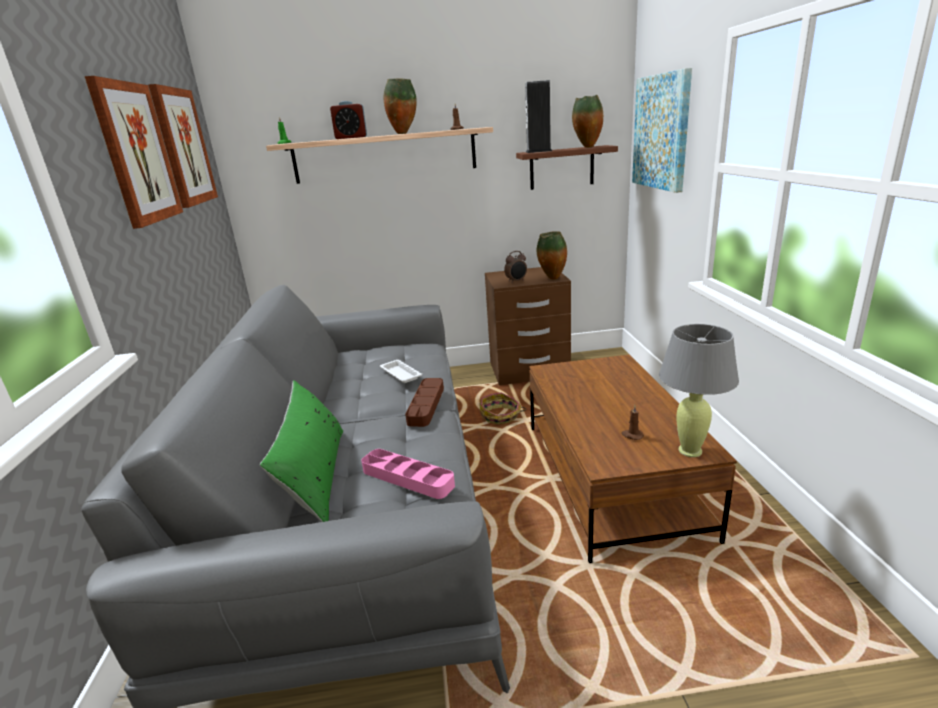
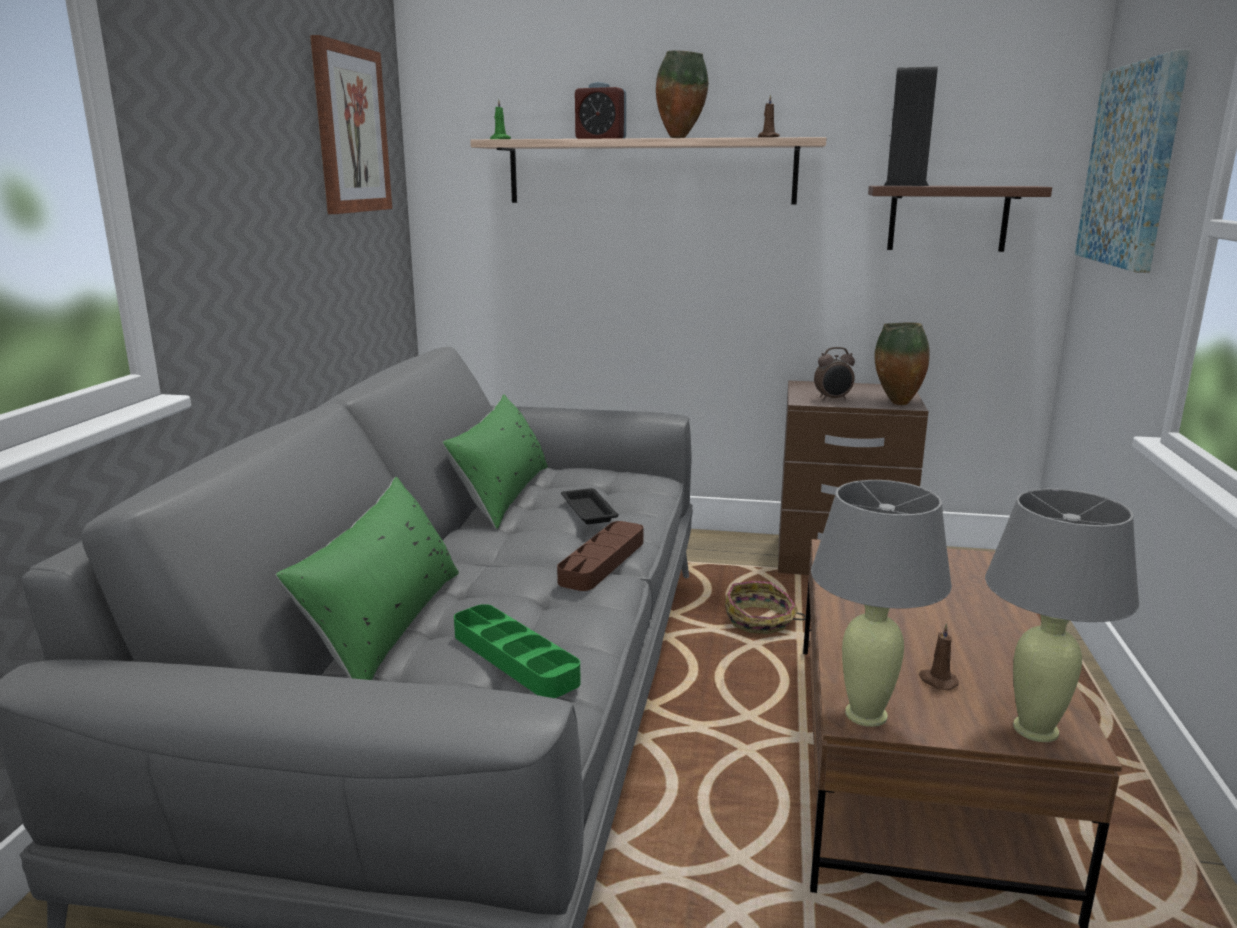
camera: 15 degrees right, 5 degrees down
picture [85,76,183,229] -> none
pink tray [361,449,455,499] -> green tray [454,604,581,698]
white tray [380,360,422,383] -> black tray [561,488,618,524]
vase [572,95,603,148] -> none
none -> green pillow [442,394,548,529]
none -> grey table lamp [811,480,952,727]

